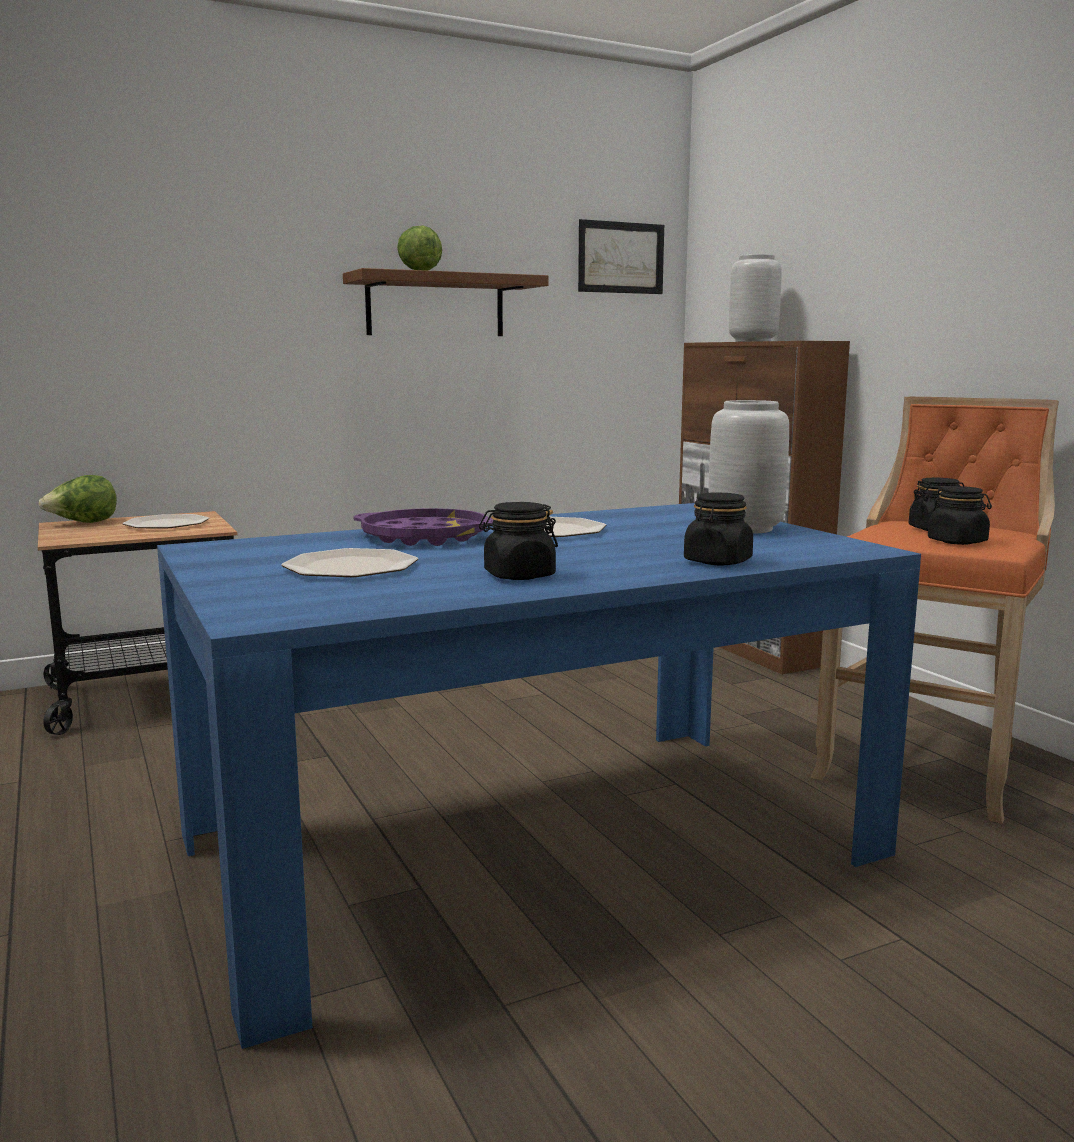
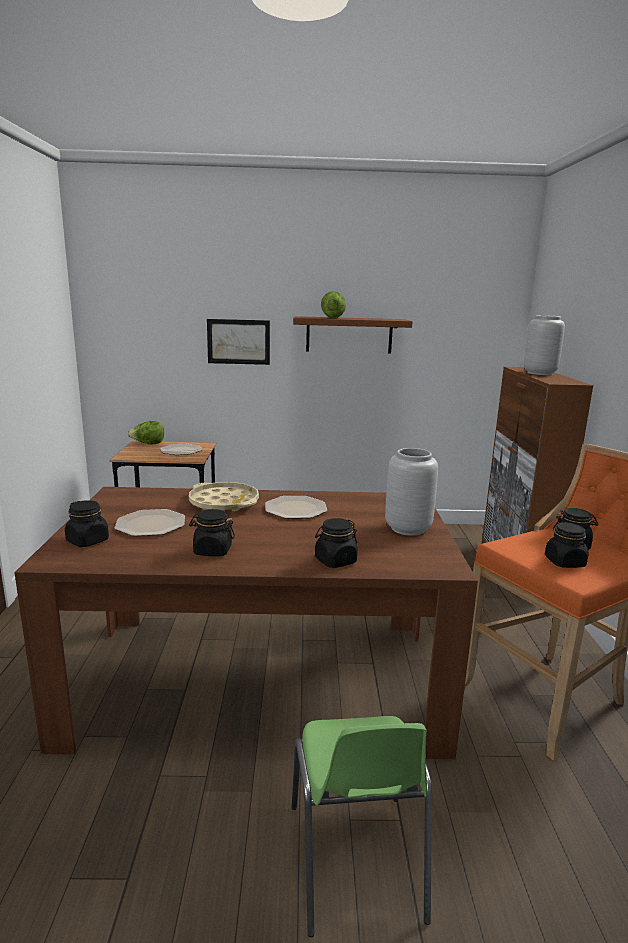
camera: 25 degrees right, 5 degrees up
blue dining table [157,503,921,1049] -> brown dining table [14,487,478,759]
purple tray [353,508,493,546] -> beige tray [189,482,259,511]
picture [578,219,664,294] -> picture moved to [207,319,270,365]
none -> black jar [65,500,109,547]
none -> green chair [291,716,432,937]

